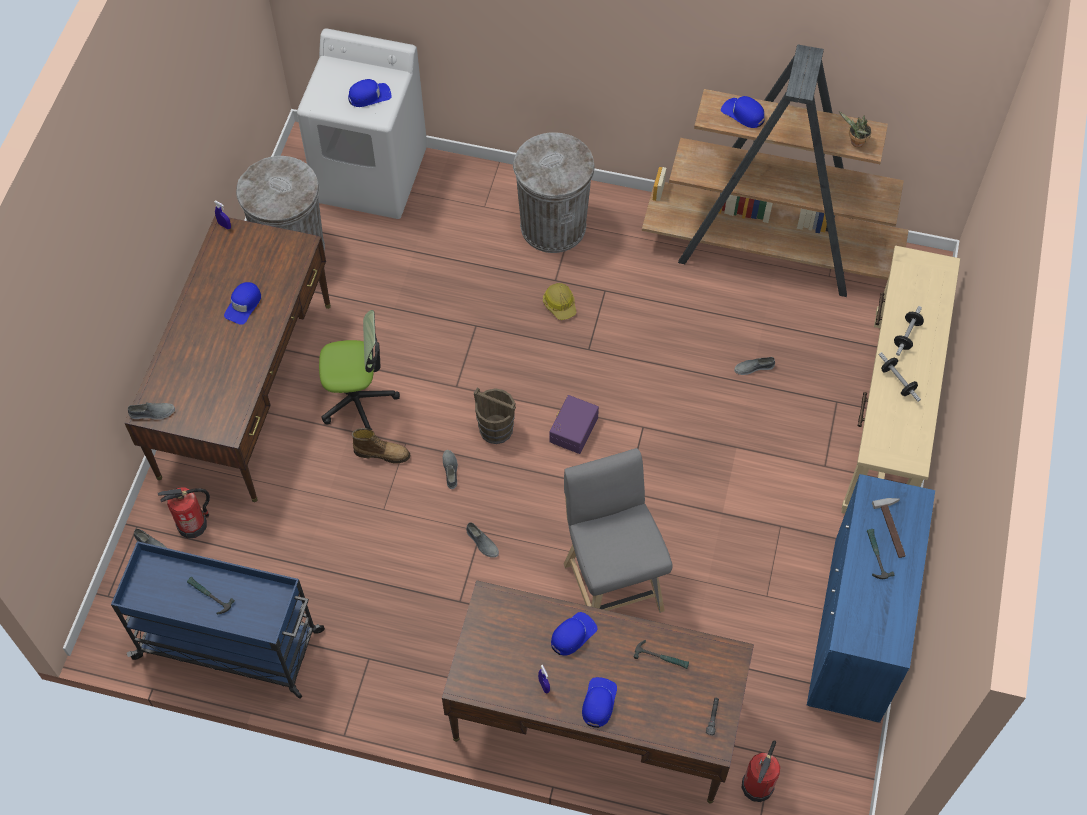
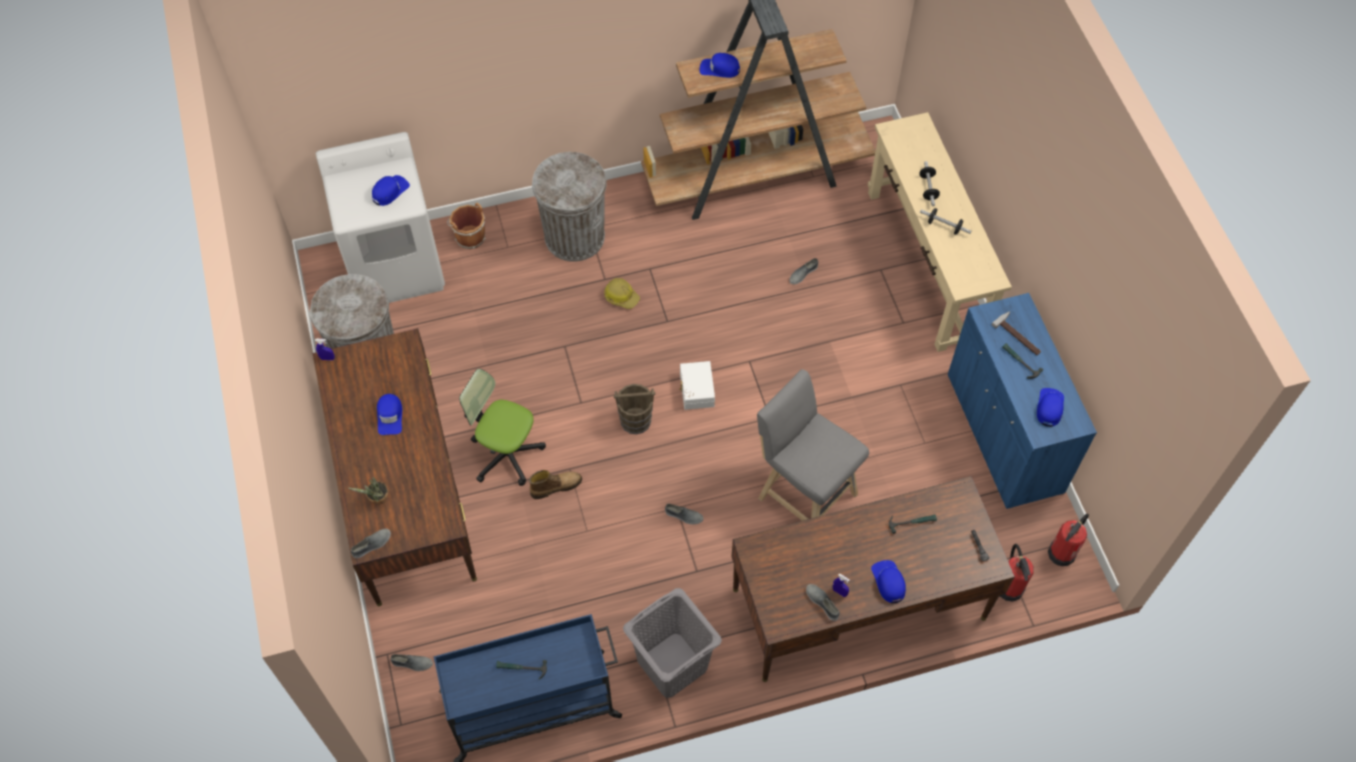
camera: 30 degrees left, 0 degrees up
fire extinguisher [158,487,210,538] -> fire extinguisher moved to [1048,514,1089,566]
office chair [319,310,400,430] -> office chair turned 120 degrees counterclockwise [459,369,546,486]
grey shoe [443,450,458,489] -> grey shoe moved to [806,584,840,621]
purple storage box [550,395,599,454] -> white storage box [679,361,715,410]
blue cap [551,612,597,655] -> blue cap moved to [1037,388,1064,427]
potted plant [839,111,872,147] -> potted plant moved to [348,477,388,504]
none -> brown bucket [447,203,486,249]
none -> grey laundry basket [623,588,722,698]

